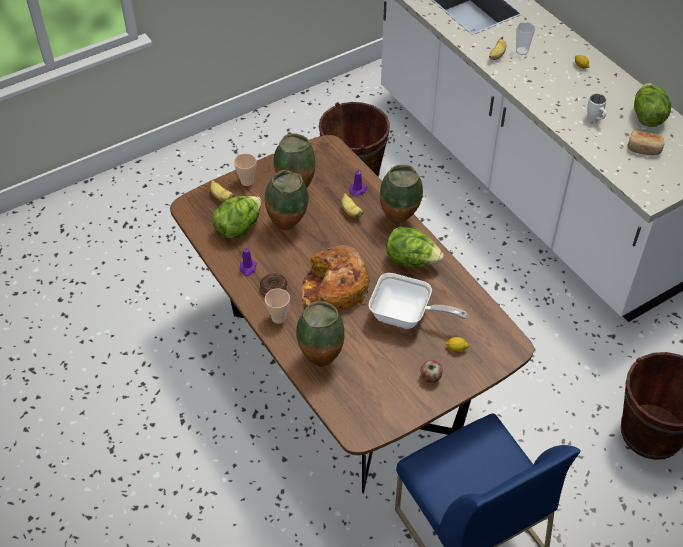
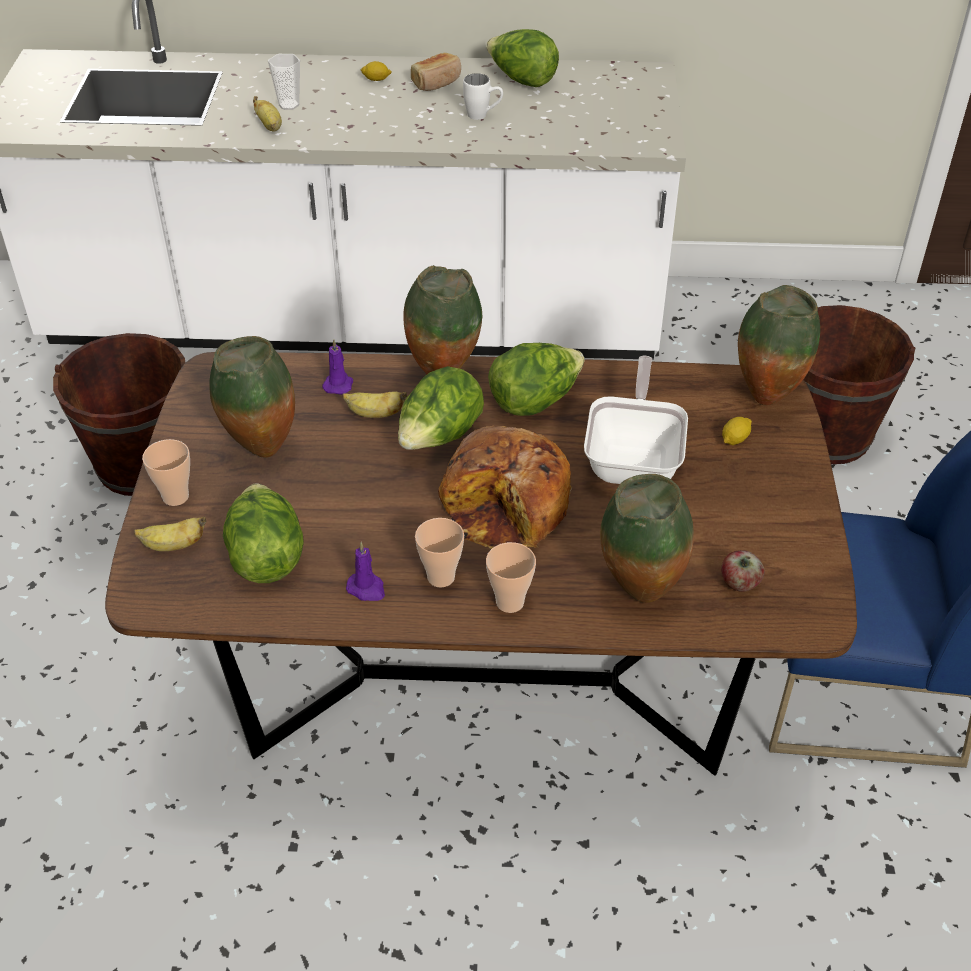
camera: 55 degrees left, 5 degrees down
donut [260,273,288,295] -> cup [415,518,464,587]
vase [265,170,309,230] -> vase moved to [738,285,820,406]
frying pan [368,273,467,329] -> frying pan turned 45 degrees counterclockwise [584,356,688,484]
apple [421,360,443,383] -> apple moved to [721,550,765,592]
bread [627,130,664,155] -> bread moved to [411,53,461,91]
none -> lettuce [398,366,484,450]

